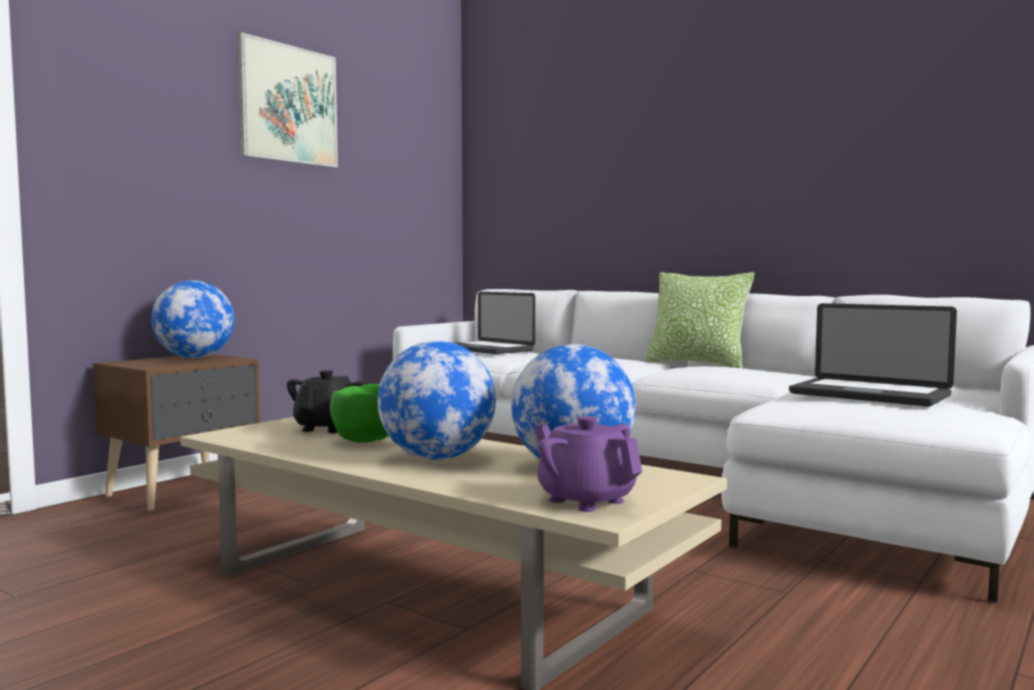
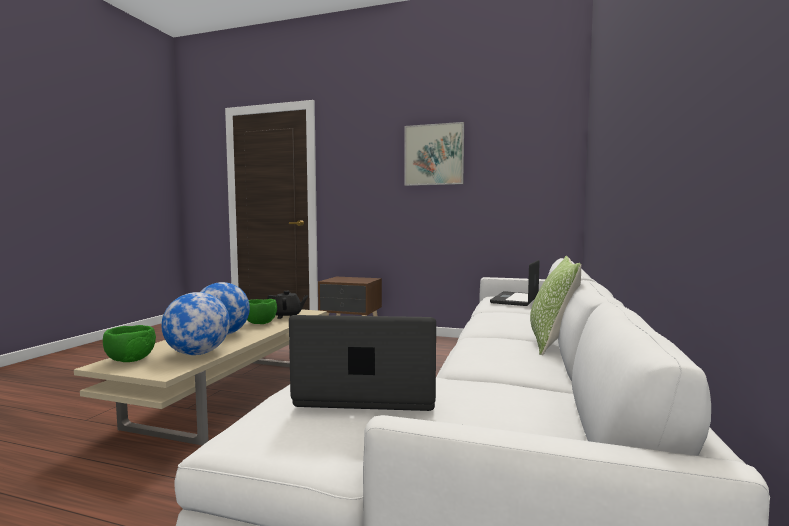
camera: 70 degrees right, 0 degrees up
globe [151,280,234,358] -> none
purple teapot [535,416,642,512] -> green bowl [103,325,156,362]
laptop [789,303,957,407] -> laptop turned 75 degrees clockwise [289,315,436,411]

